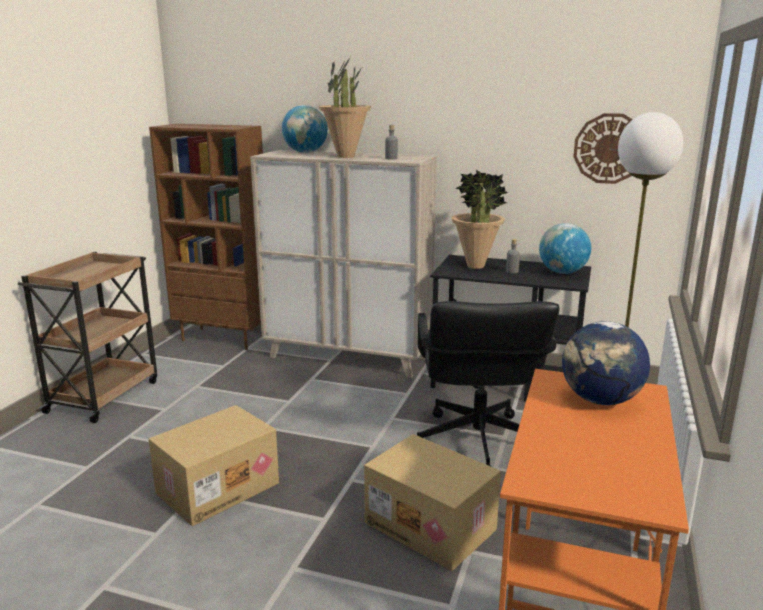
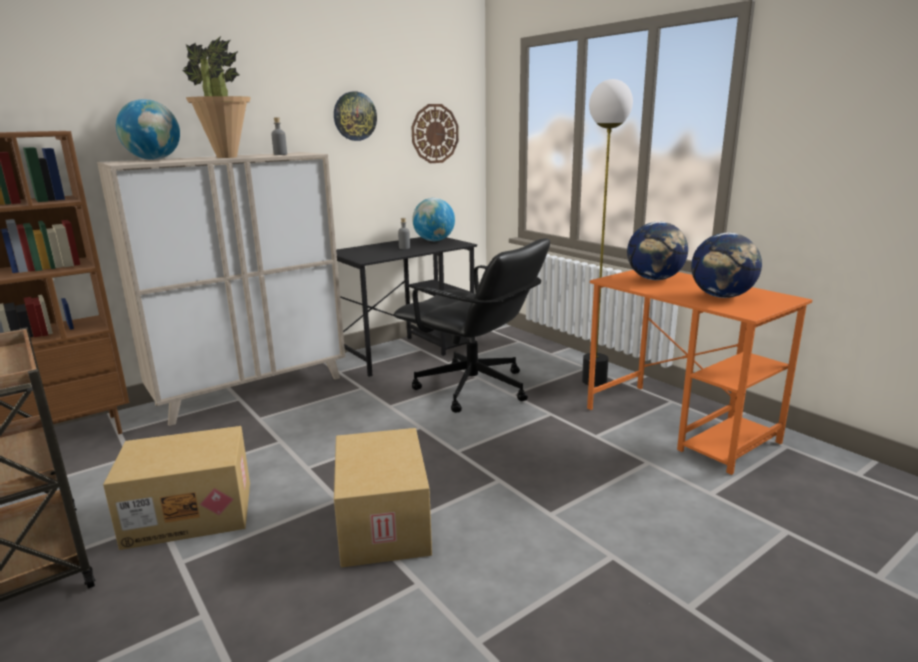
camera: 55 degrees left, 0 degrees up
cardboard box [364,434,501,571] -> cardboard box moved to [103,426,250,550]
potted plant [452,170,508,269] -> none
none -> wall clock [334,92,377,141]
none -> globe [691,233,762,298]

